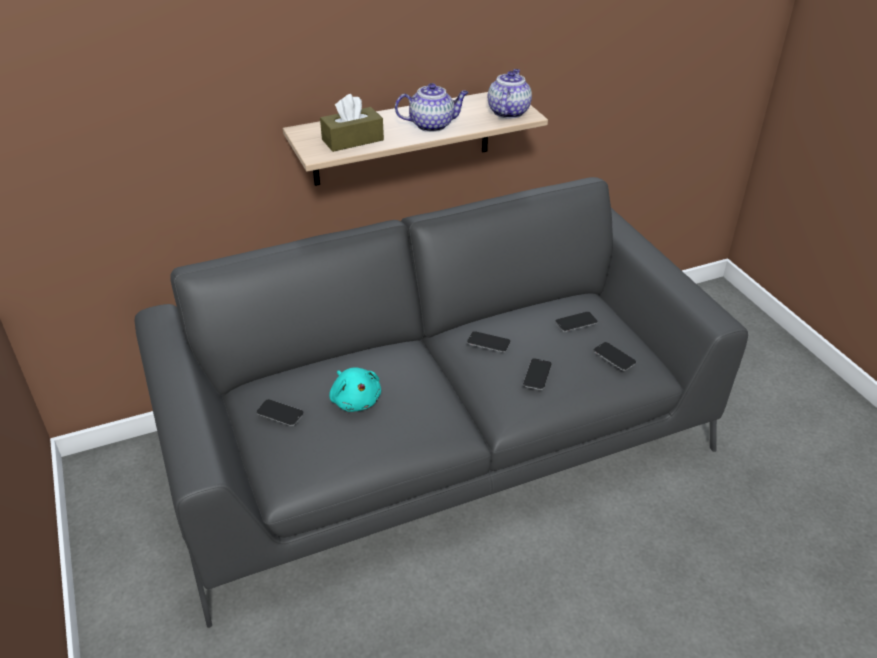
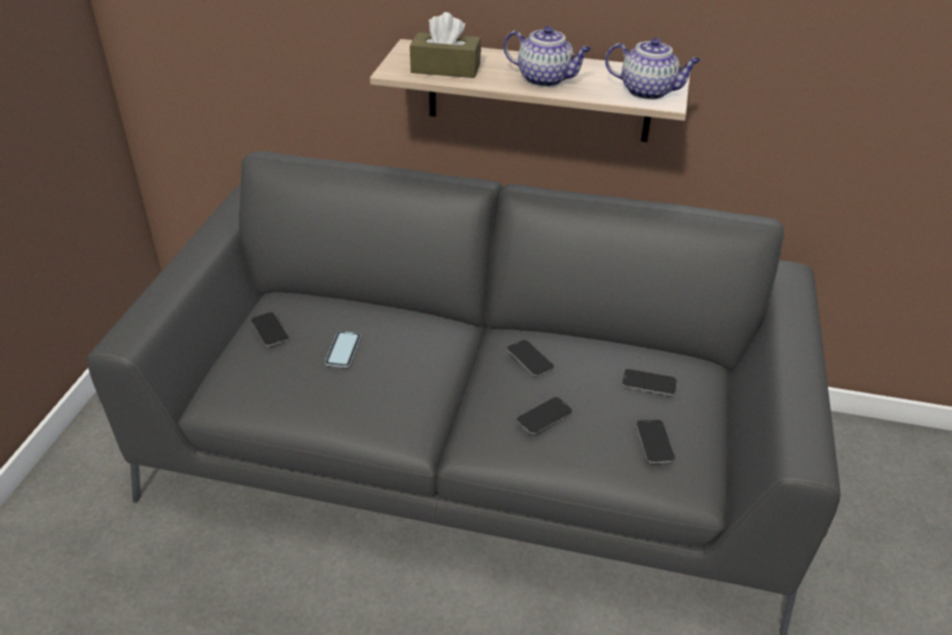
camera: 35 degrees right, 0 degrees up
turquoise plush toy [329,367,381,412] -> phone [325,331,361,368]
teapot [488,69,532,119] -> teapot turned 60 degrees clockwise [605,38,701,100]

